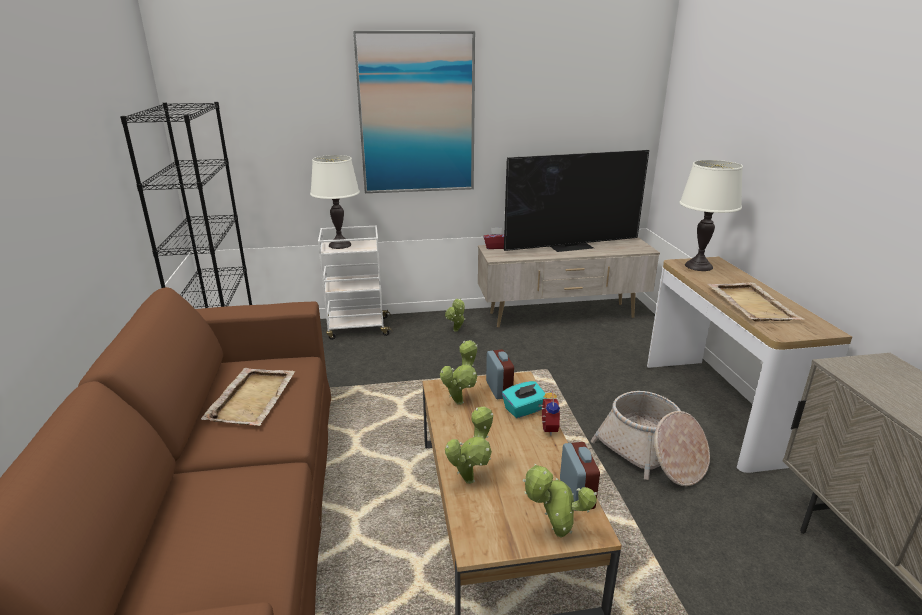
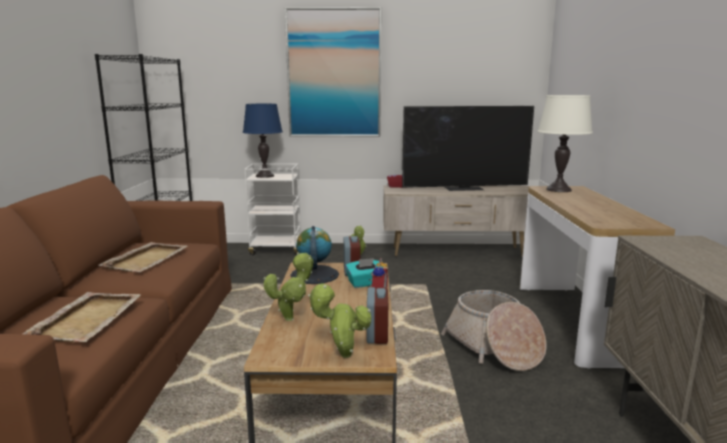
camera: 10 degrees right, 10 degrees down
white table lamp [310,155,360,249] -> blue table lamp [243,104,283,178]
potted plant [440,340,477,405] -> globe [290,226,339,284]
beige tray [708,282,804,322] -> beige tray moved to [23,292,142,342]

